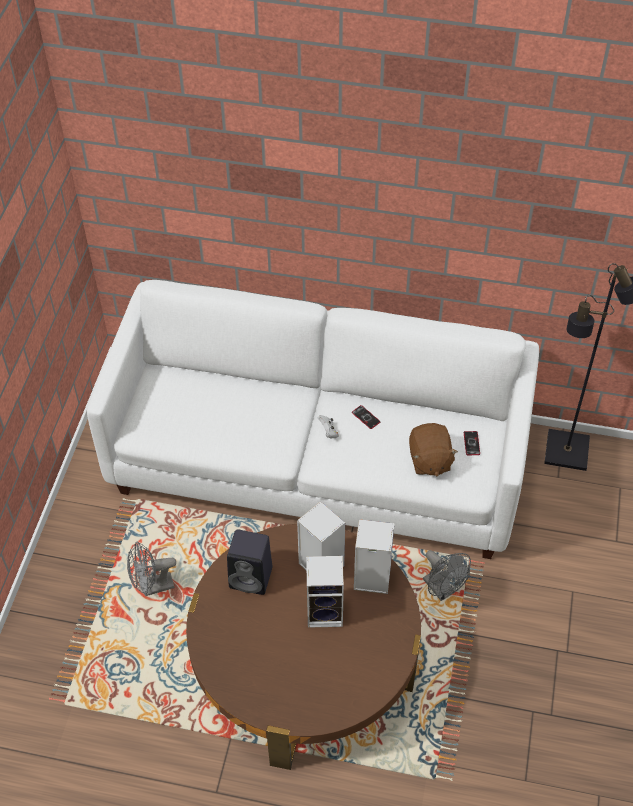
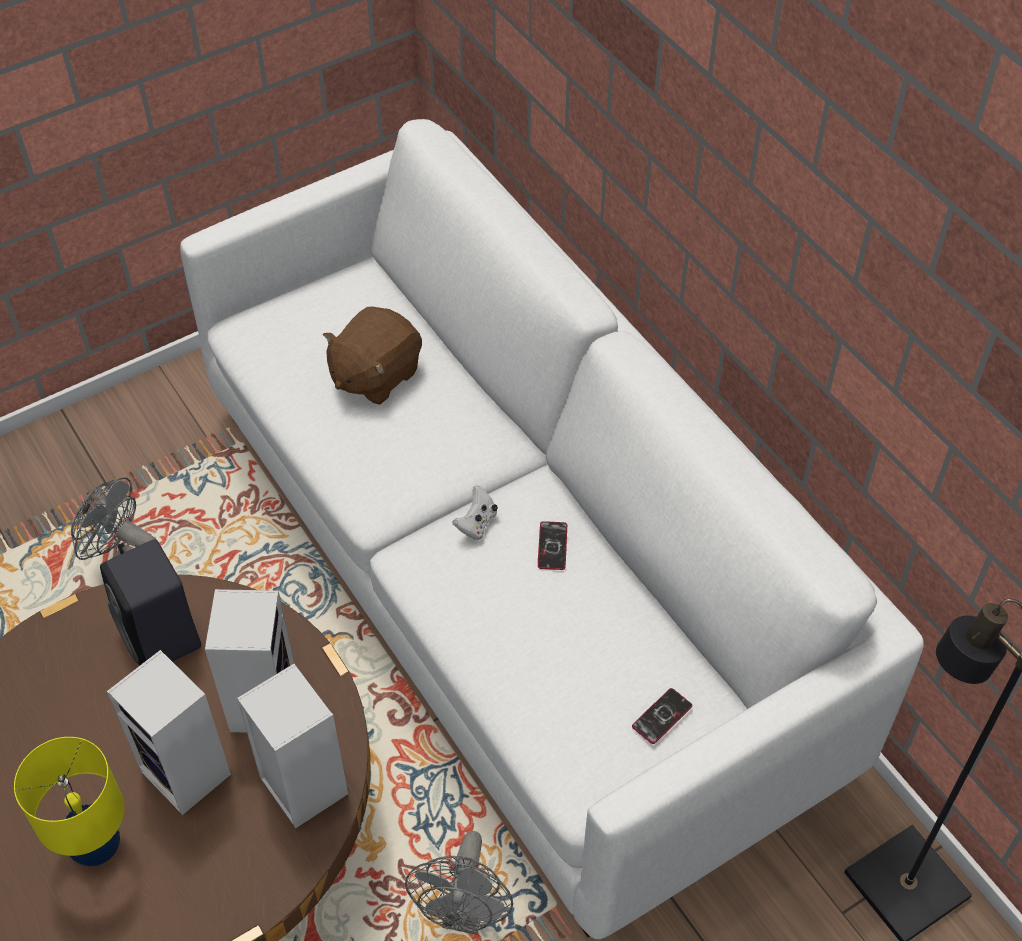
camera: 45 degrees right, 0 degrees up
brown plush toy [409,423,458,476] -> brown plush toy moved to [323,307,422,405]
none -> yellow table lamp [14,737,124,867]

